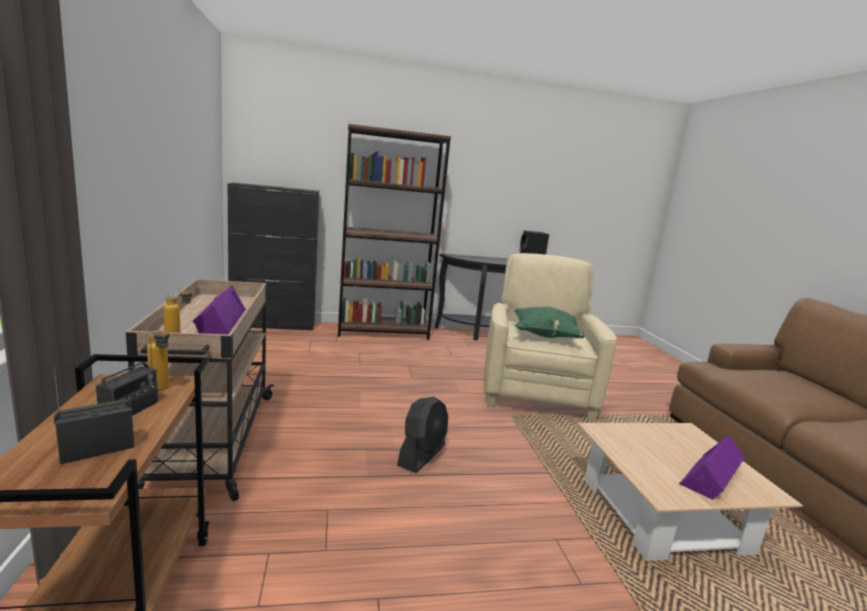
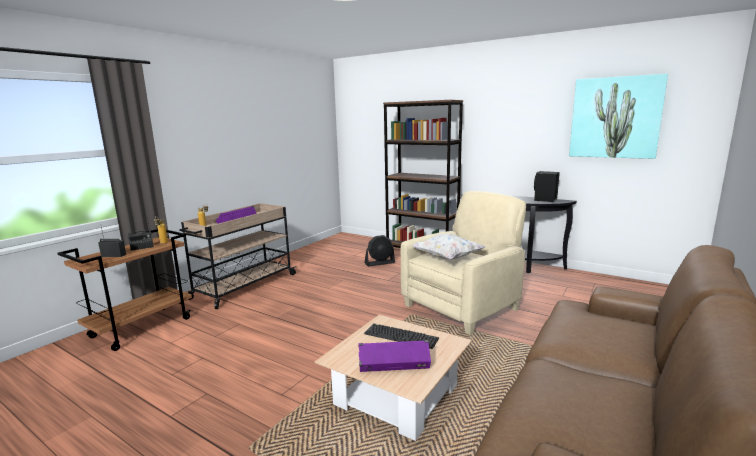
camera: 45 degrees right, 0 degrees up
black cabinet [227,183,320,330] -> none
black fan [397,397,448,473] -> black fan moved to [365,235,395,267]
green pillow [513,307,586,338] -> white pillow [411,234,486,260]
none -> keyboard [364,323,439,349]
none -> picture [569,74,668,159]

